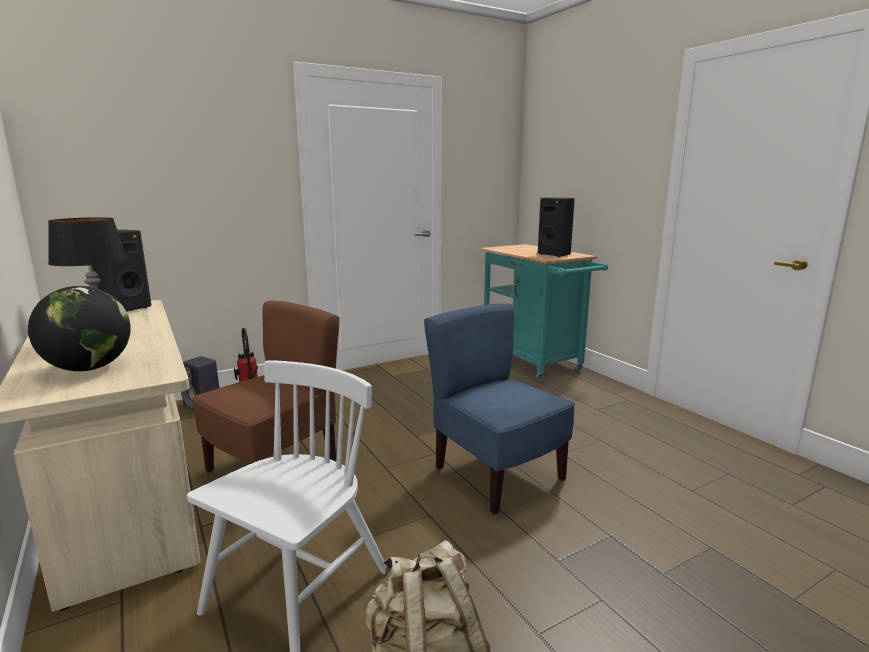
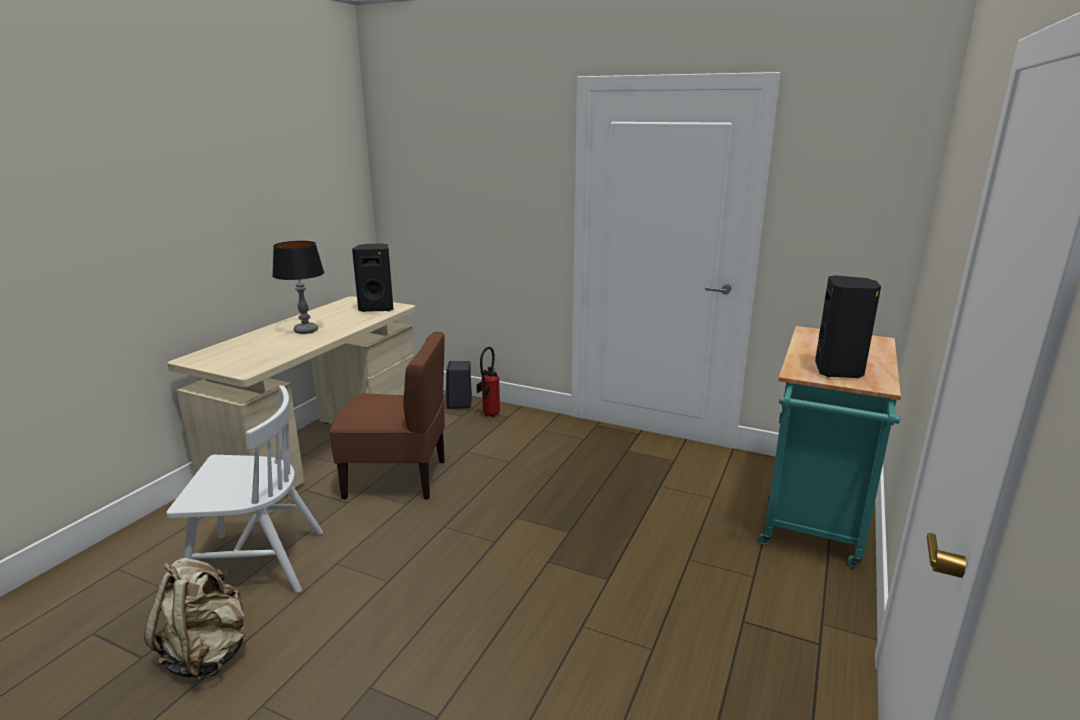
camera: 55 degrees right, 5 degrees up
globe [28,286,131,371] -> none
blue chair [424,303,575,514] -> none

